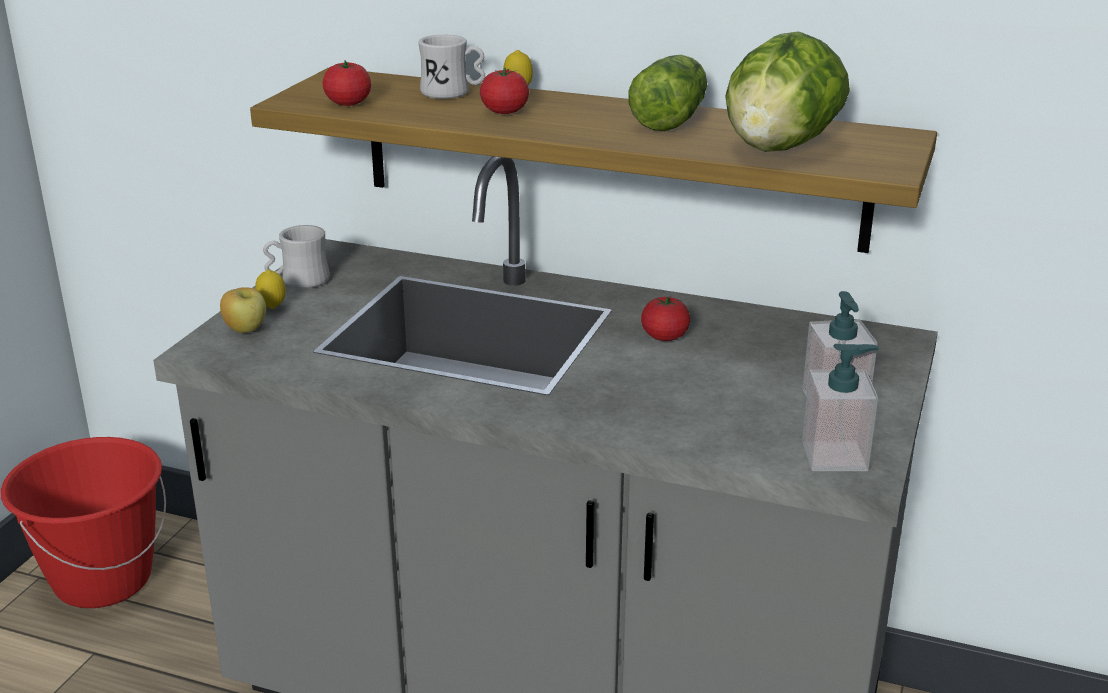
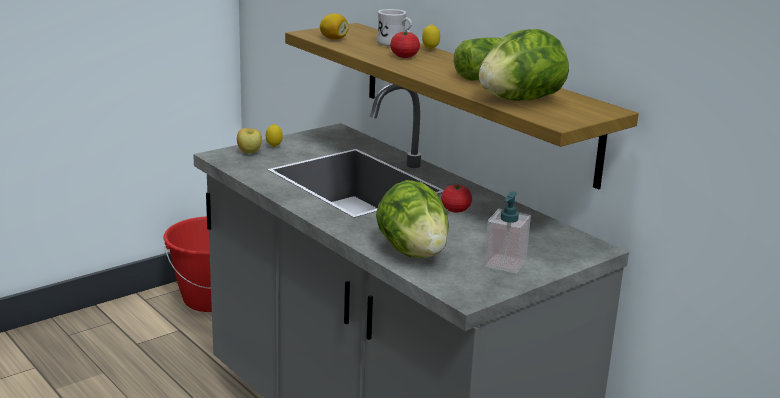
camera: 30 degrees right, 5 degrees down
white mug [263,225,329,288] -> none
tomato [323,60,372,106] -> lemon [320,14,349,40]
soap dispenser [802,344,879,471] -> none
none -> lettuce [376,180,449,258]

